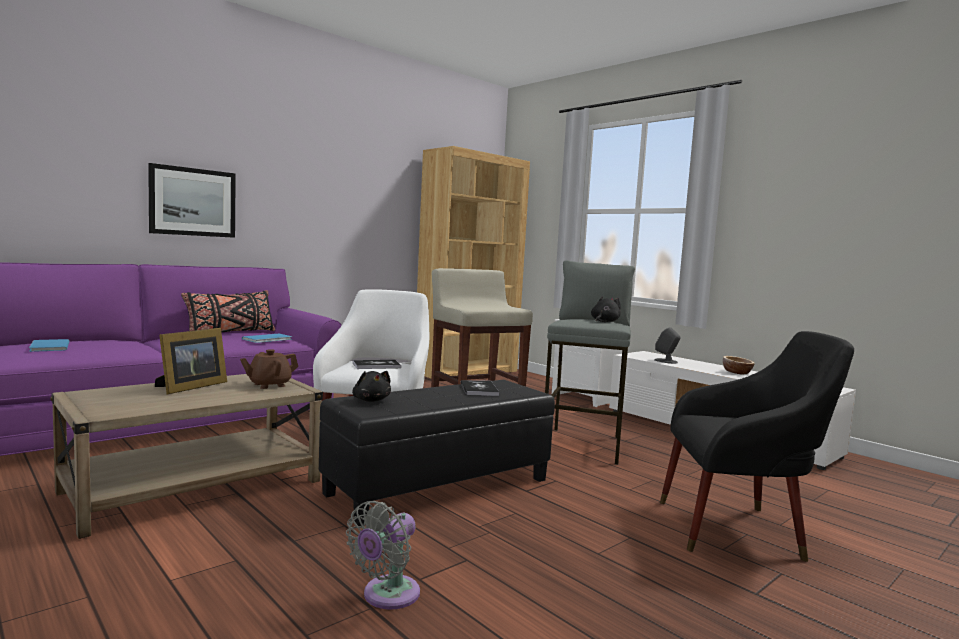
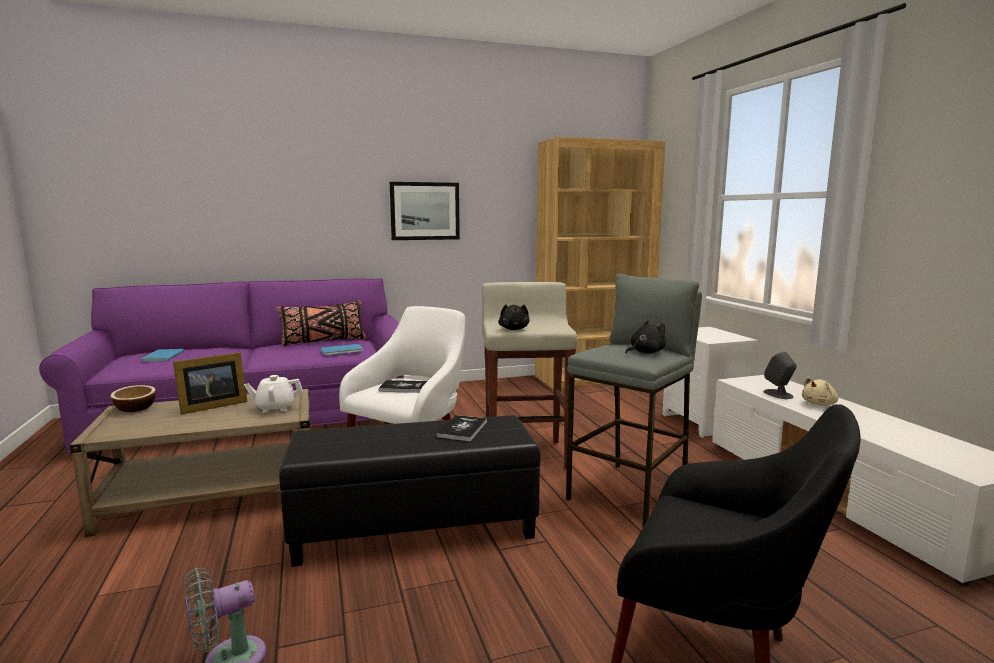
camera: 25 degrees right, 5 degrees up
picture [148,163,236,238] -> picture moved to [390,182,460,240]
brown teapot [240,349,298,389] -> white teapot [244,375,303,413]
black plush toy [352,371,391,402] -> black plush toy moved to [498,304,530,330]
bowl [723,356,755,374] -> bowl moved to [110,385,156,412]
none -> beige plush toy [802,377,838,406]

